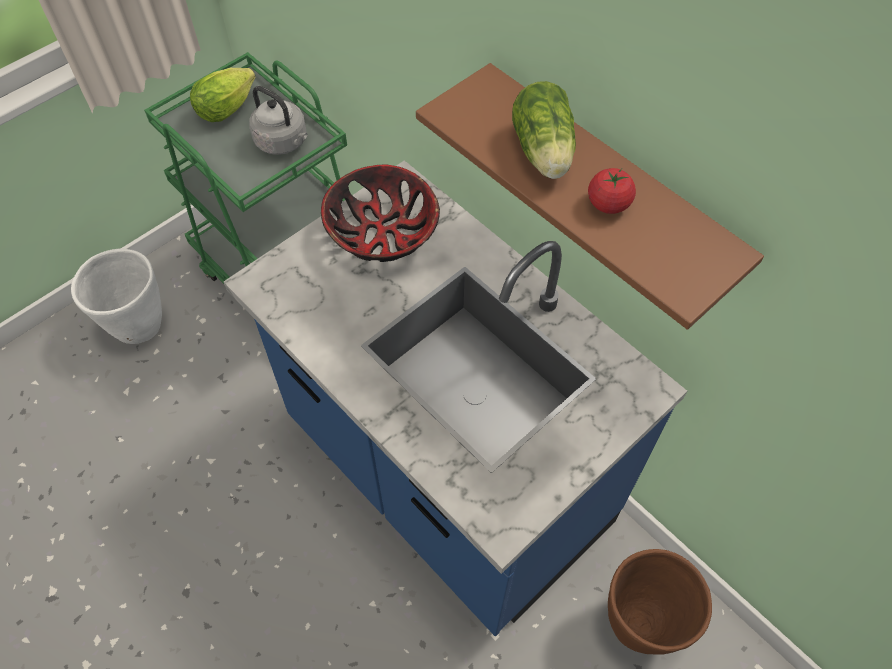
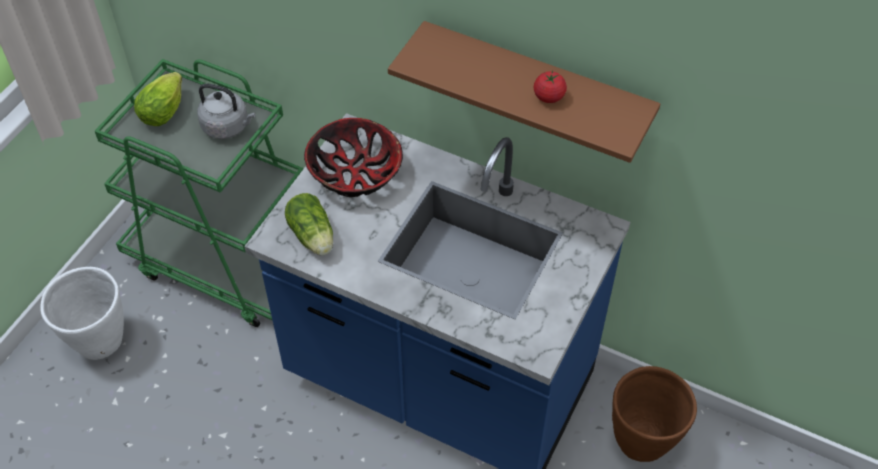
camera: 20 degrees left, 5 degrees down
lettuce [512,81,576,179] -> lettuce moved to [285,193,333,255]

